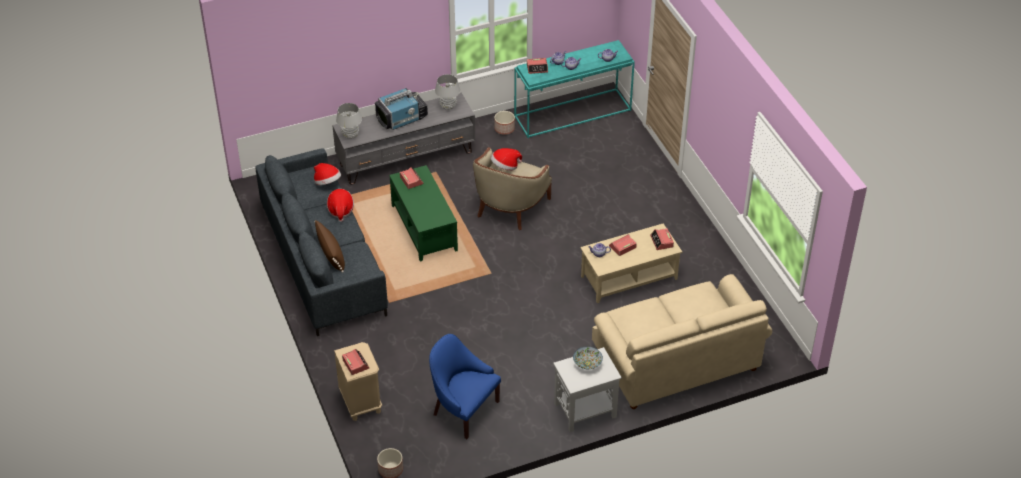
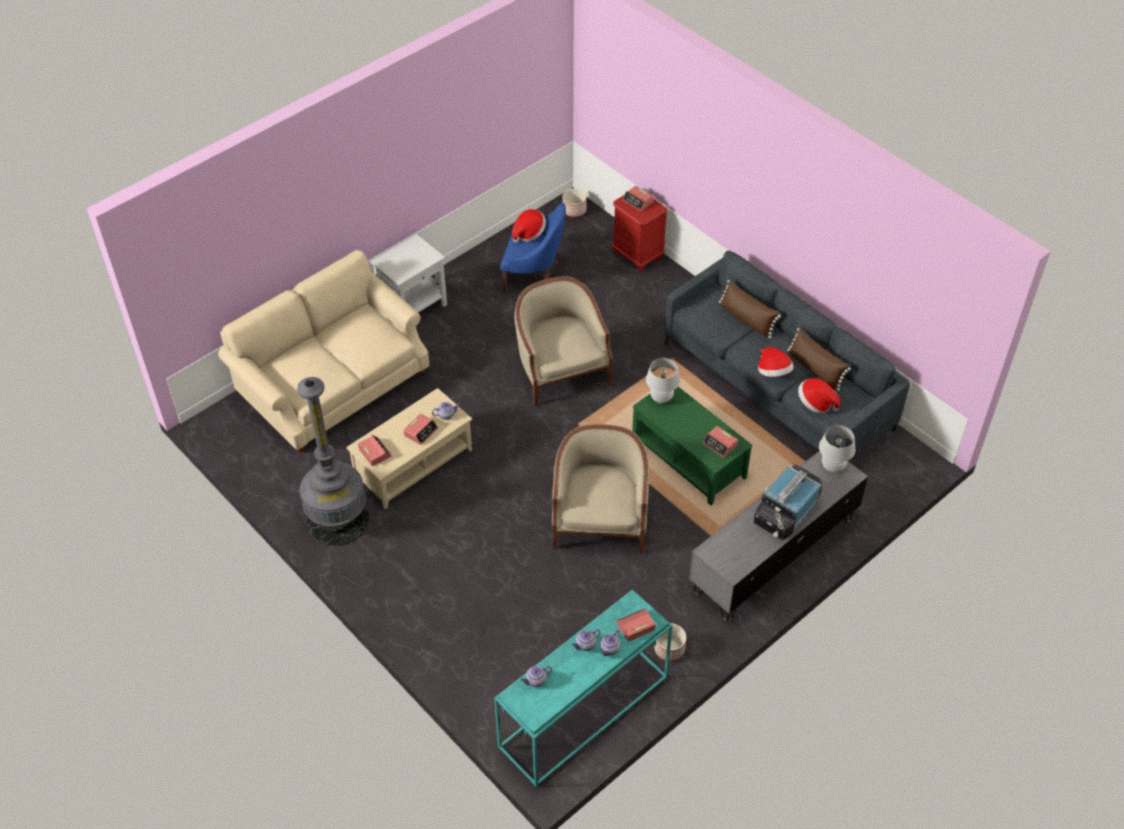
camera: 160 degrees right, 5 degrees up
beige nightstand [334,342,382,421] -> red nightstand [612,195,668,273]
white table lamp [435,74,460,110] -> white table lamp moved to [646,358,680,403]
hat [491,148,522,171] -> hat moved to [512,209,546,243]
bowl [573,347,603,369] -> none
none -> grey floor lamp [297,377,369,546]
none -> beige armchair [515,276,613,406]
none -> brown pillow [787,328,851,391]

